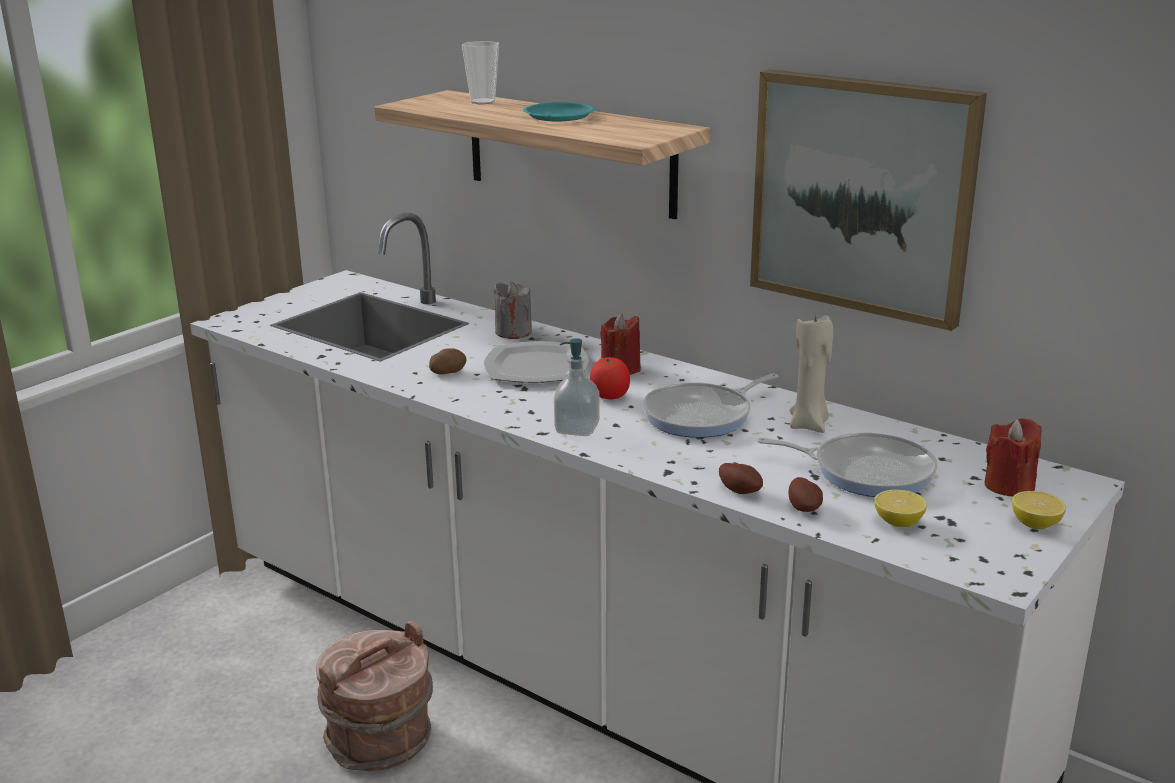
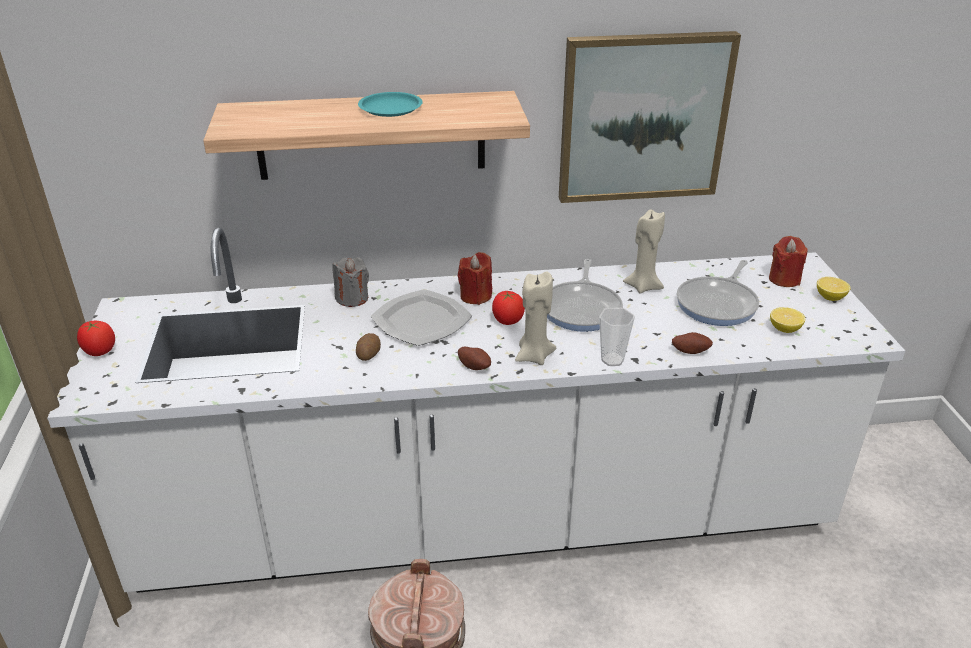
camera: 45 degrees left, 10 degrees up
cup [462,41,499,104] -> cup moved to [599,307,635,366]
soap dispenser [554,338,600,436] -> beige candle [515,272,556,365]
frying pan [757,432,938,497] -> frying pan turned 150 degrees clockwise [677,260,759,326]
potato [788,477,823,512] -> potato moved to [458,347,491,370]
none -> tomato [77,321,115,356]

